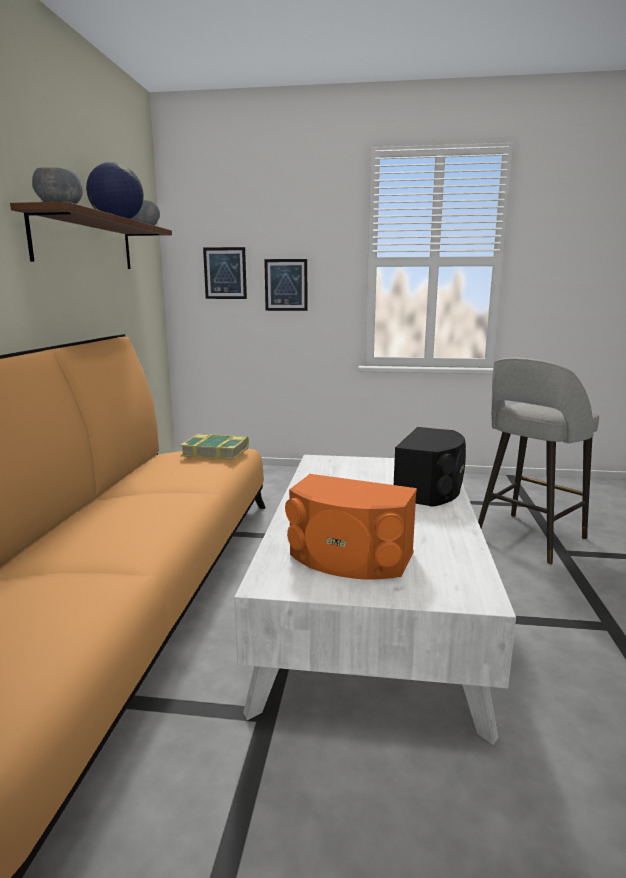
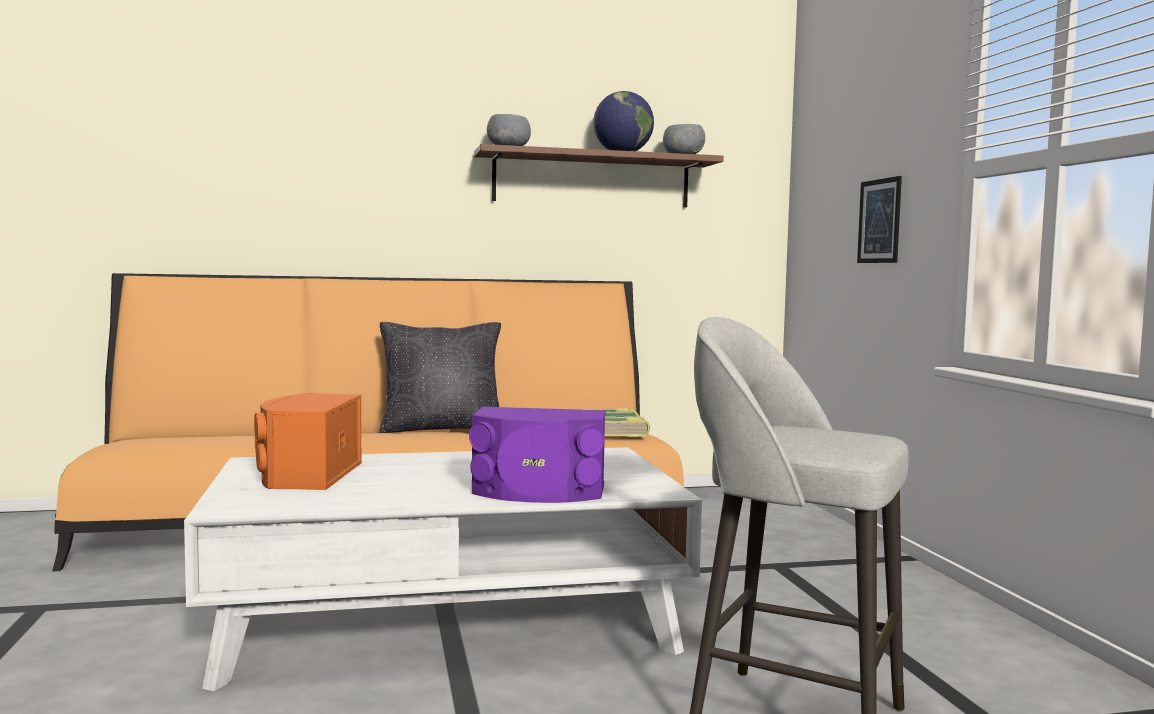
camera: 70 degrees right, 10 degrees down
picture [203,247,247,299] -> none
black speaker [394,427,466,507] -> purple speaker [469,407,606,503]
none -> black pillow [379,322,501,433]

